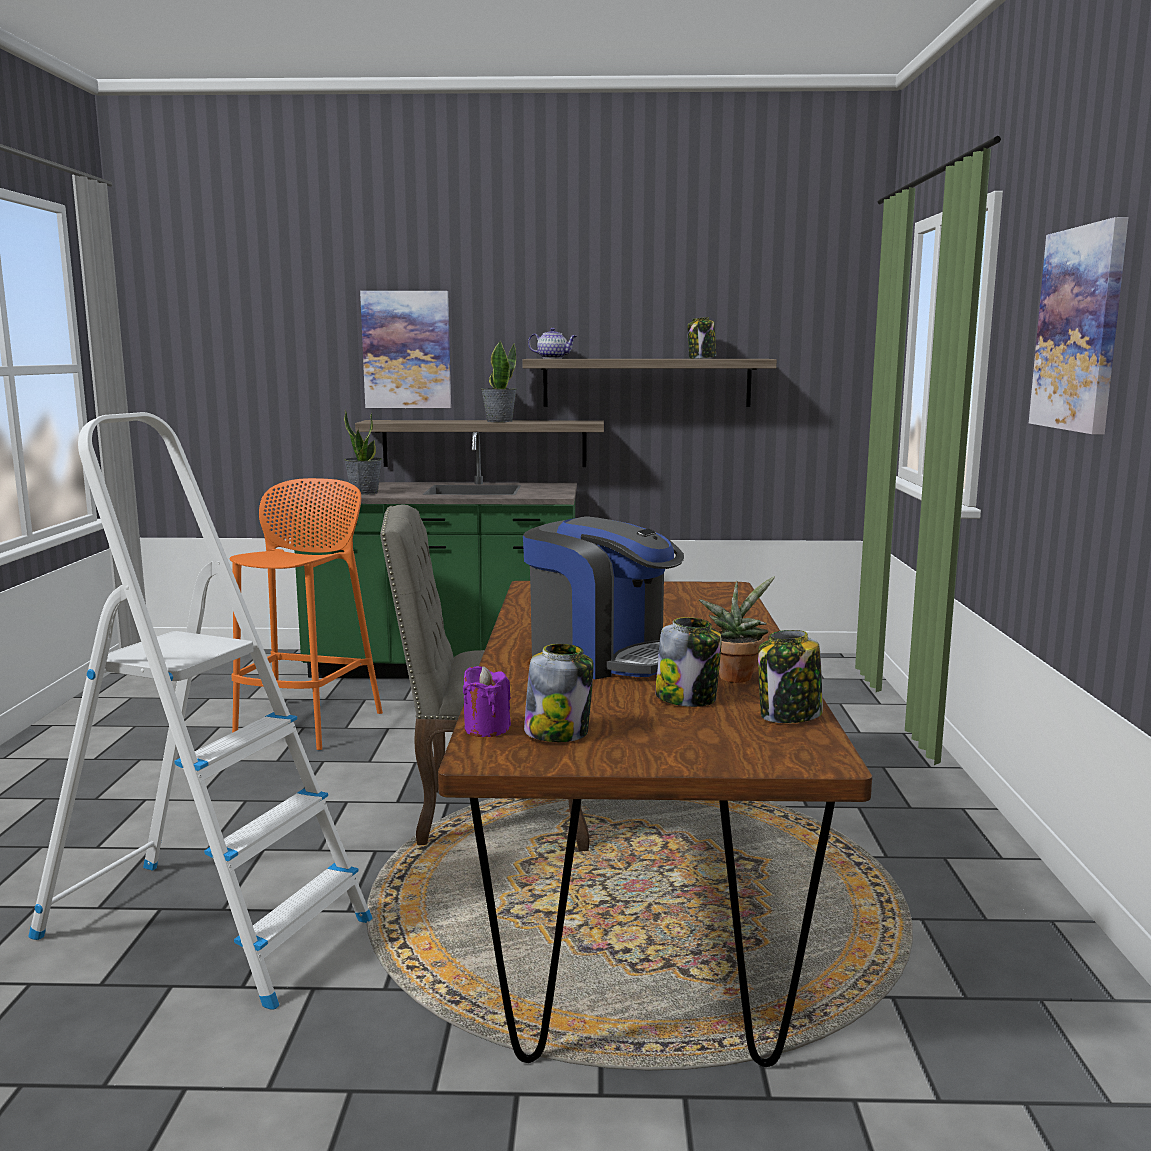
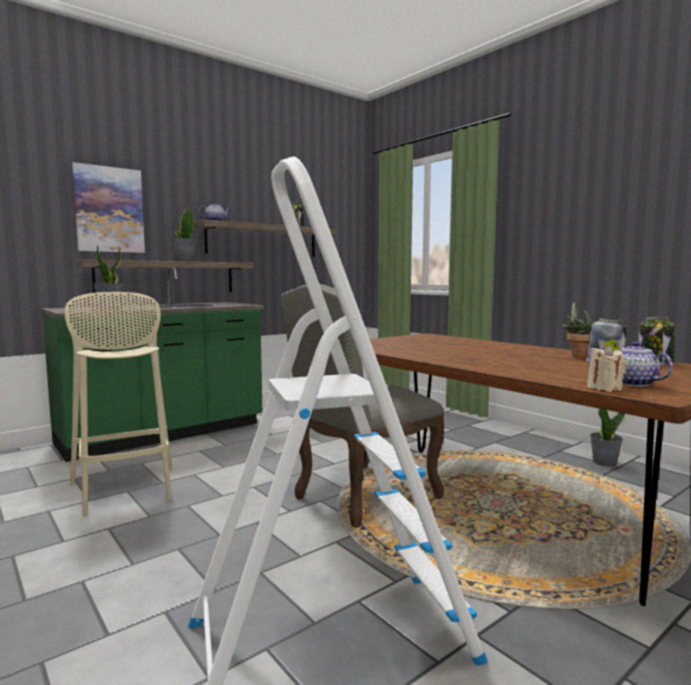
camera: 40 degrees left, 5 degrees down
orange stool [229,478,383,750] -> beige stool [64,292,172,516]
purple candle [463,666,511,737] -> beige candle [587,345,627,392]
coffee machine [523,516,684,679] -> none
jar [524,644,594,742] -> teapot [603,341,673,386]
picture [1029,217,1129,435] -> none
none -> potted plant [590,409,625,467]

